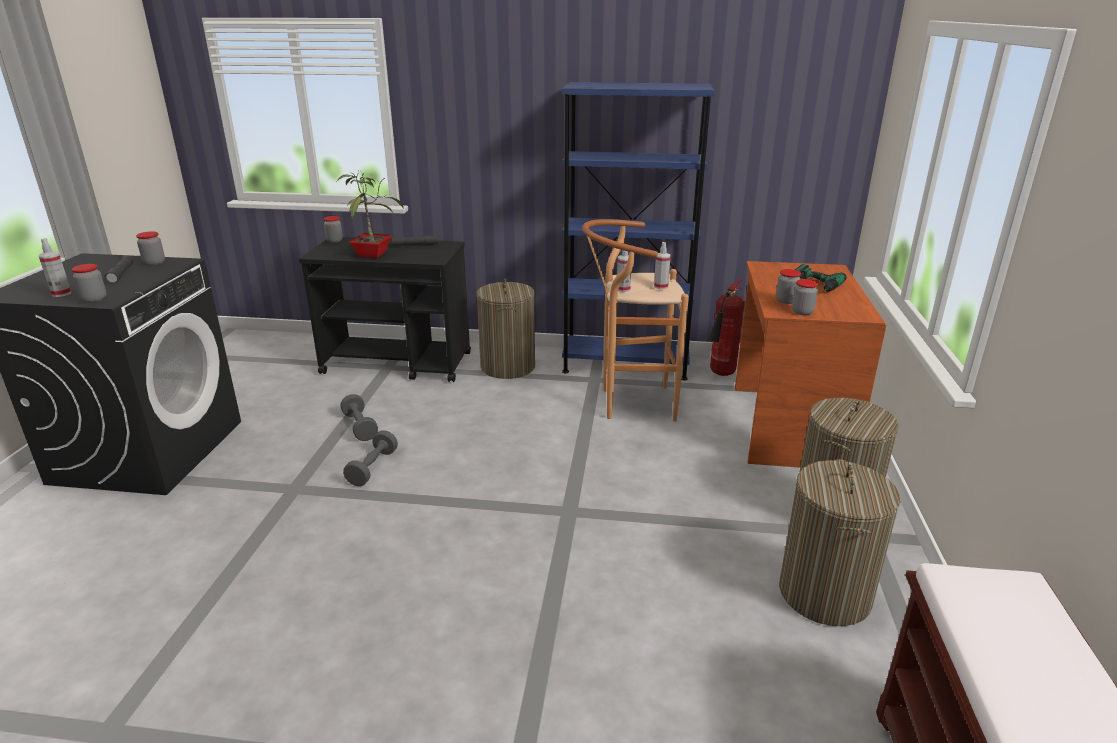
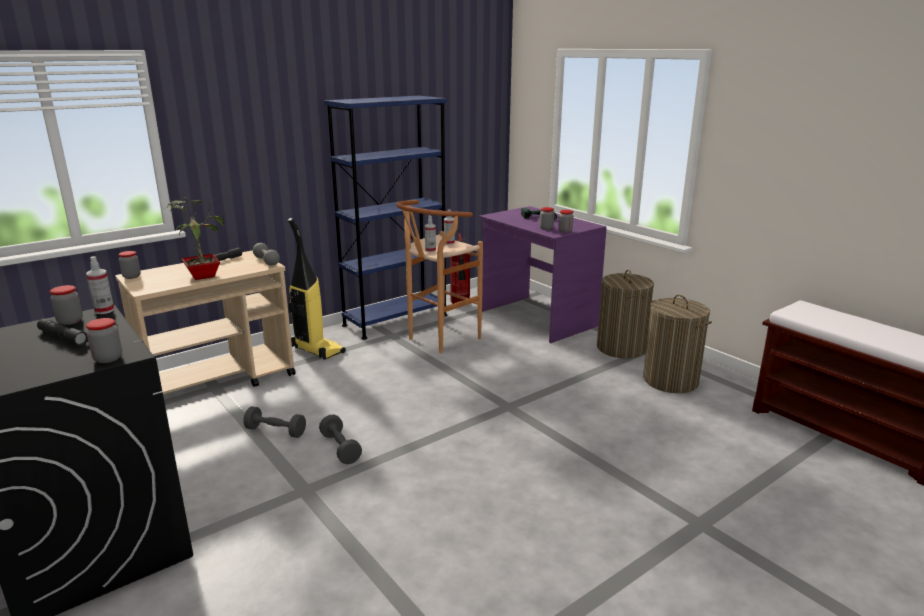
camera: 45 degrees left, 5 degrees down
spray bottle [38,238,72,297] -> spray bottle moved to [86,256,114,314]
black cart [299,237,471,382] -> beige cart [115,250,296,394]
laundry basket [476,278,535,379] -> vacuum cleaner [288,218,346,360]
brown desk [735,261,886,468] -> purple desk [480,206,607,343]
none -> grey dumbbell [253,243,280,266]

